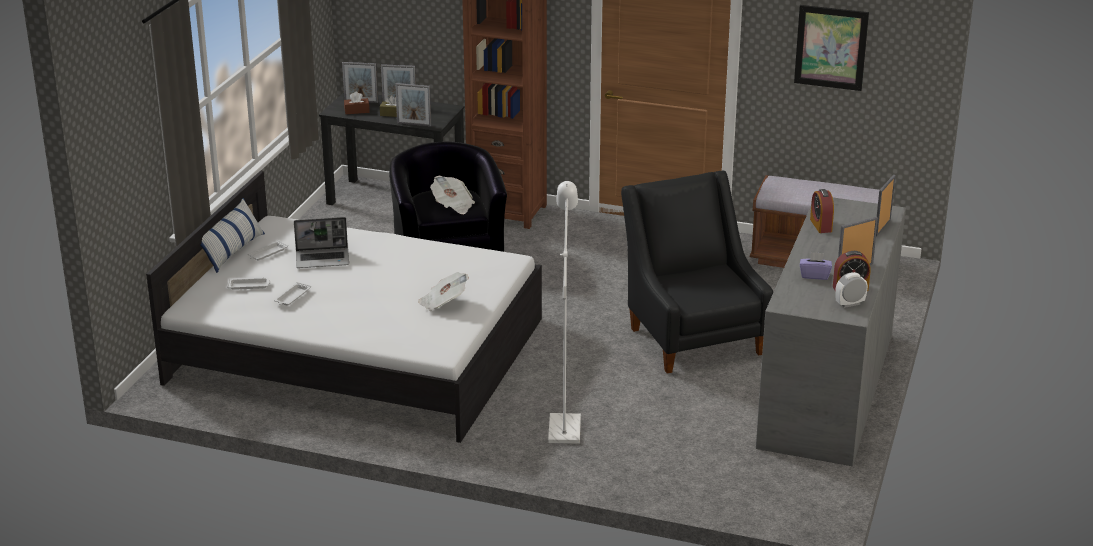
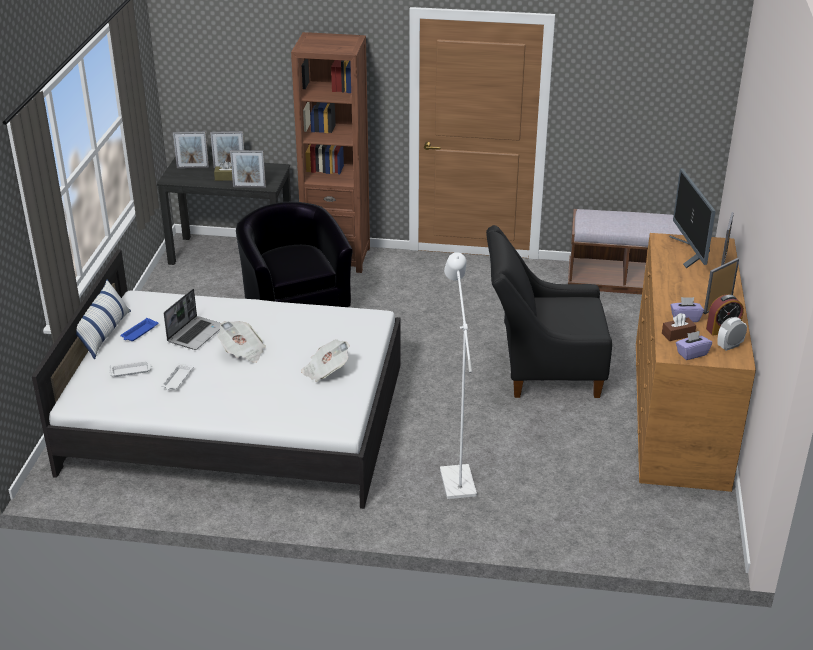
camera: 10 degrees left, 5 degrees up
white tray [247,240,288,261] -> blue tray [120,318,158,341]
laptop [294,217,349,268] -> laptop turned 45 degrees counterclockwise [164,289,221,350]
brown tissue box [344,92,370,114] -> brown tissue box moved to [662,313,696,341]
newspaper [430,176,475,214] -> newspaper moved to [217,321,266,363]
black armchair [621,171,773,373] -> black armchair turned 60 degrees counterclockwise [486,225,612,398]
grey dresser [756,198,906,466] -> brown dresser [636,233,756,492]
picture [794,5,869,91] -> none
alarm clock [810,189,834,233] -> none
none -> monitor [669,168,716,268]
none -> purple tissue box [676,331,712,360]

